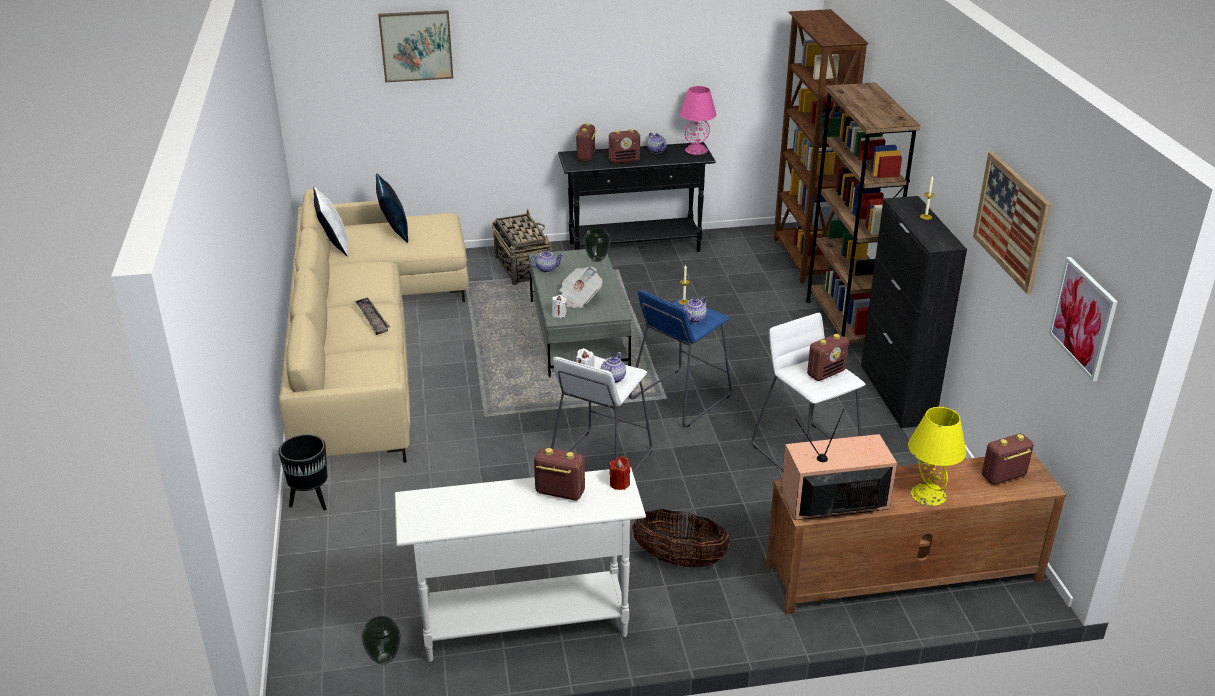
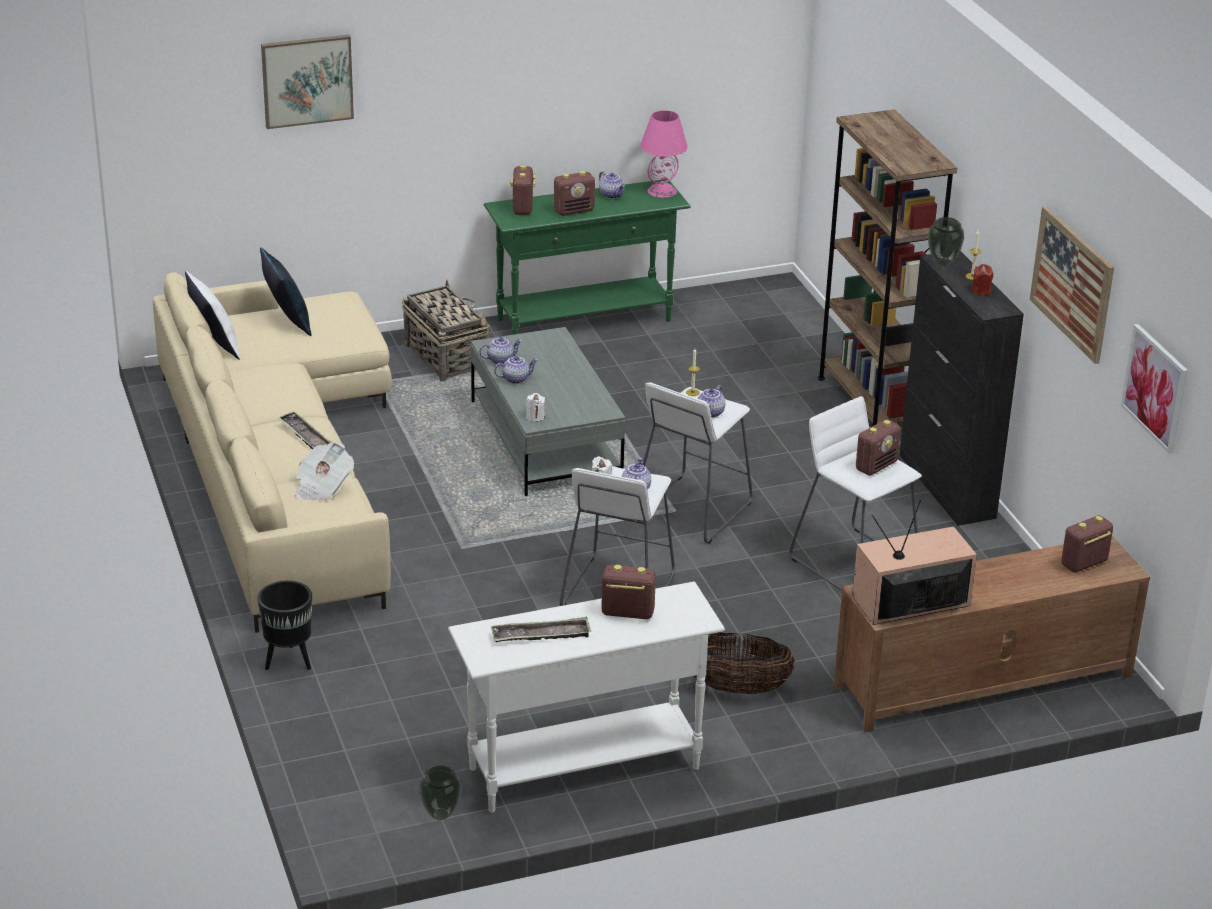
camera: 10 degrees left, 0 degrees up
black console table [558,142,716,252] -> green console table [484,179,690,335]
newspaper [559,267,602,308] -> newspaper moved to [295,442,354,500]
vase [584,226,610,262] -> vase moved to [928,217,964,265]
red candle [609,456,630,490] -> red candle moved to [972,264,993,295]
blue stool [629,290,732,427] -> white stool [642,382,753,543]
brown bookcase [773,9,869,283] -> none
yellow table lamp [908,407,966,506] -> none
none -> tray [491,617,592,642]
none -> teapot [494,356,538,384]

